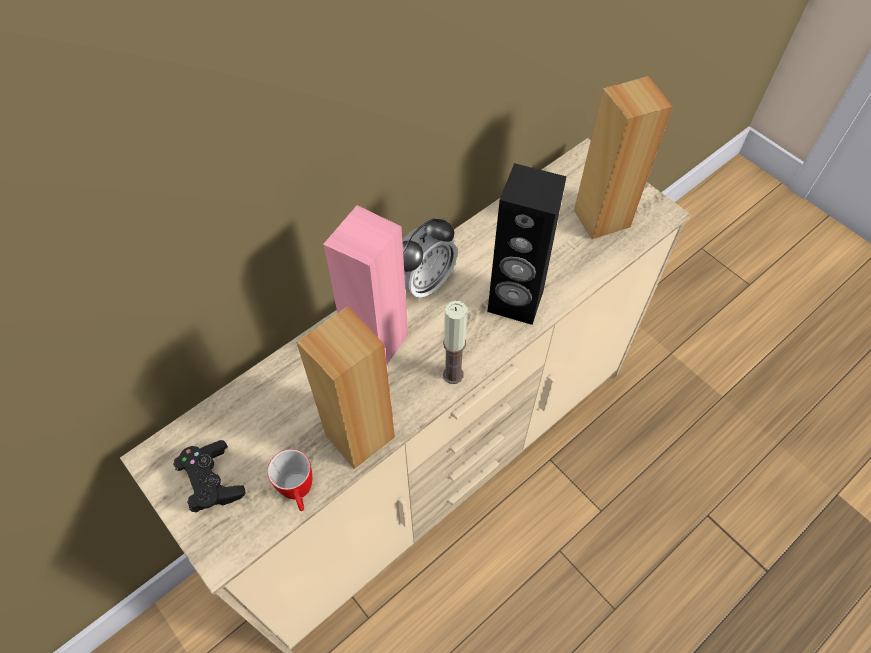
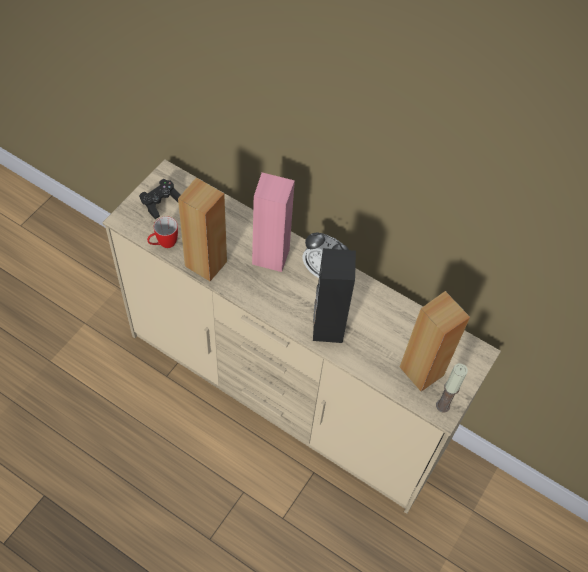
camera: 70 degrees right, 0 degrees up
candle [443,301,467,384] -> candle moved to [436,363,468,413]

